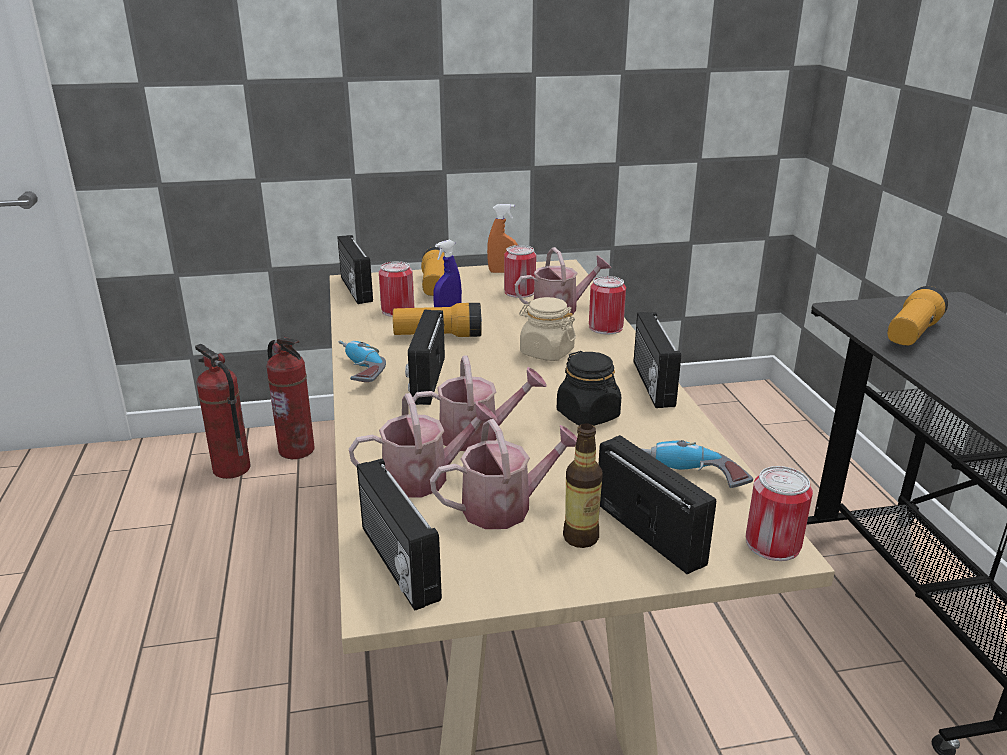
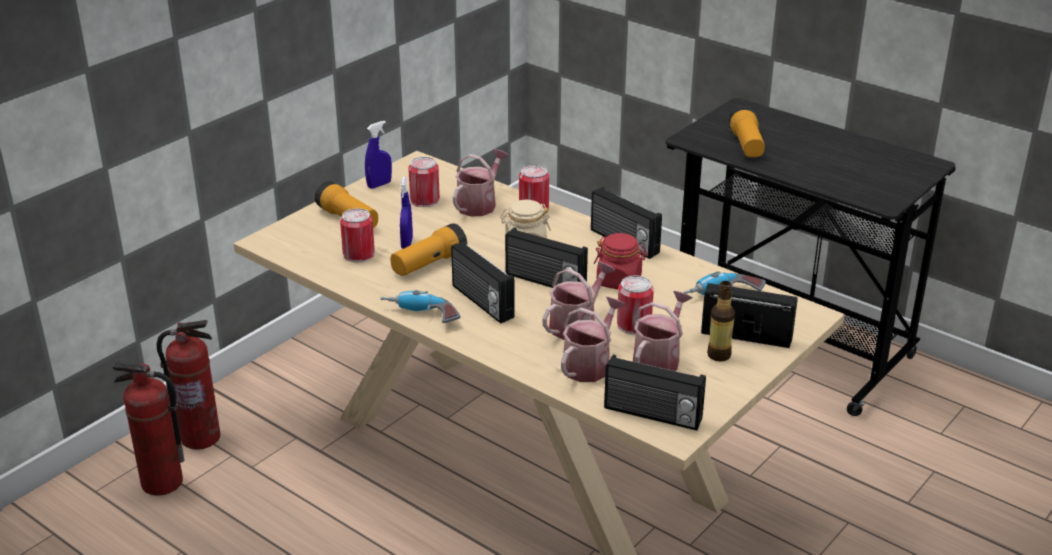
camera: 40 degrees left, 5 degrees up
radio [337,235,373,304] -> radio moved to [505,227,588,288]
orange spray bottle [487,204,518,273] -> blue spray bottle [365,121,392,189]
black jar [557,351,621,426] -> red jar [594,233,647,289]
can [746,466,813,561] -> can moved to [617,276,654,335]

